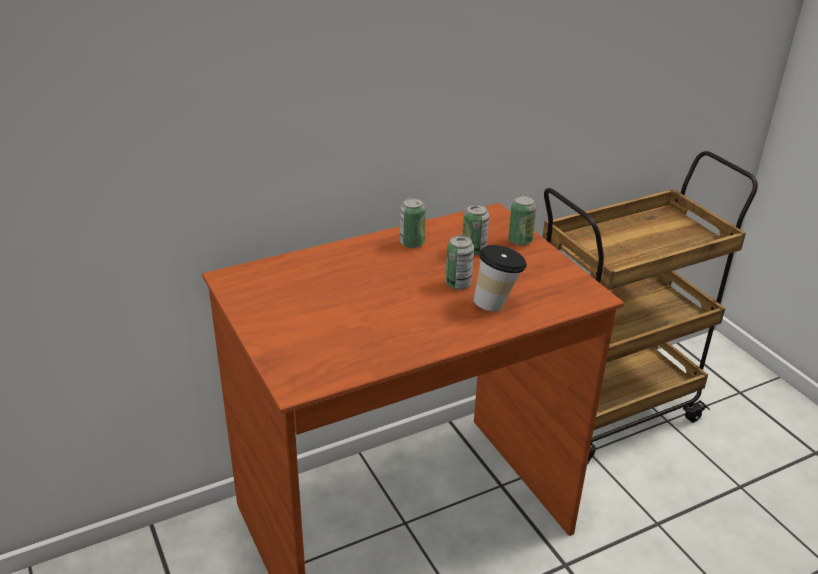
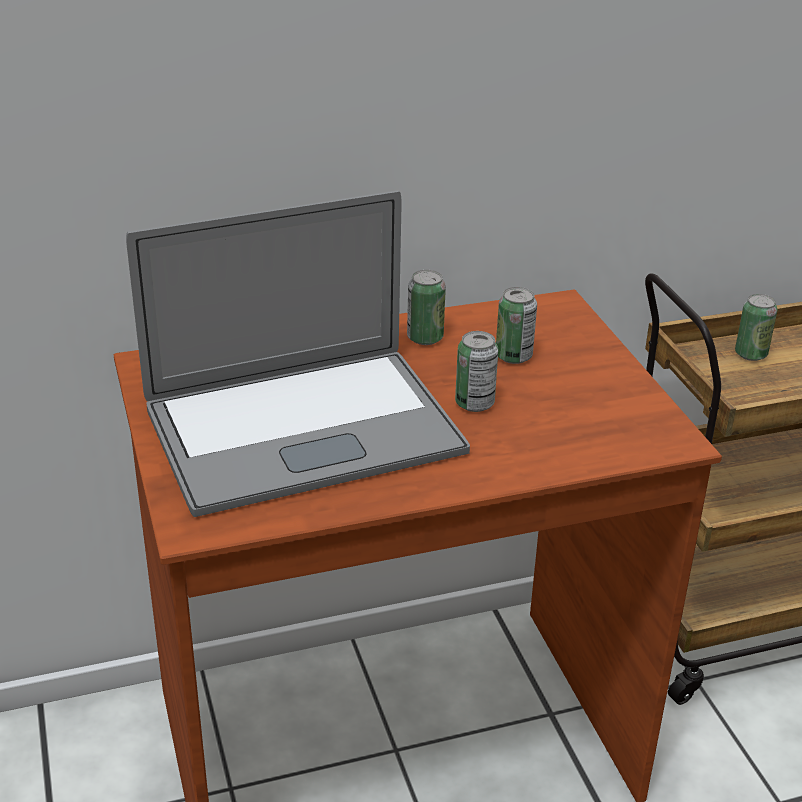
camera: 10 degrees right, 0 degrees up
cup [474,245,527,311] -> none
can [508,195,537,245] -> can moved to [735,294,777,361]
none -> laptop [126,190,470,517]

